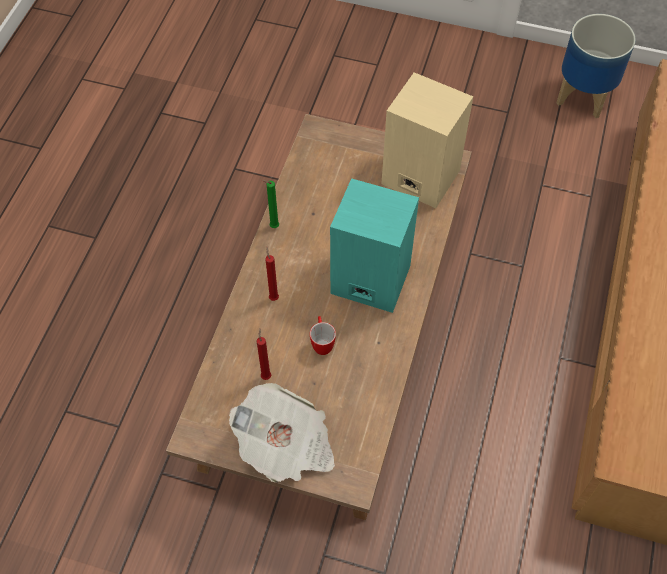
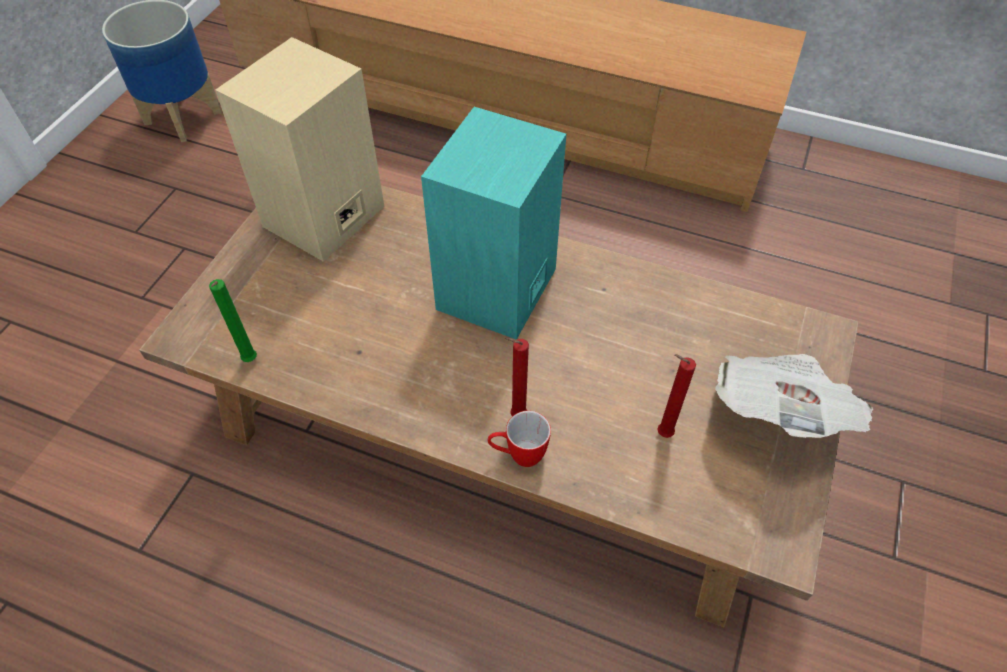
camera: 85 degrees left, 5 degrees down
green candle [262,180,279,228] -> green candle moved to [209,279,257,362]
mug [310,316,336,355] -> mug moved to [488,411,551,467]

